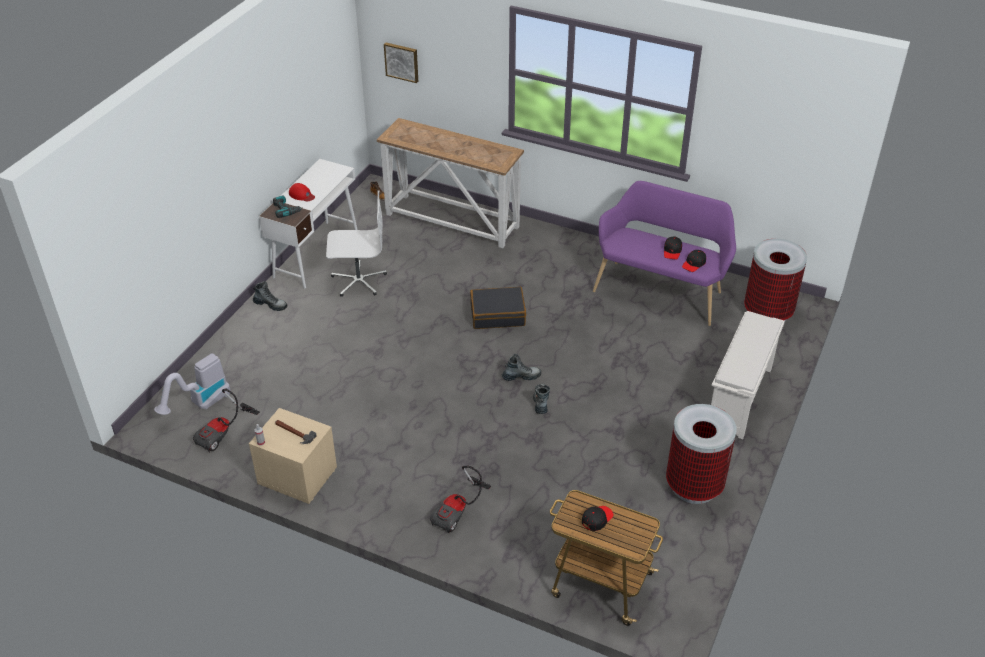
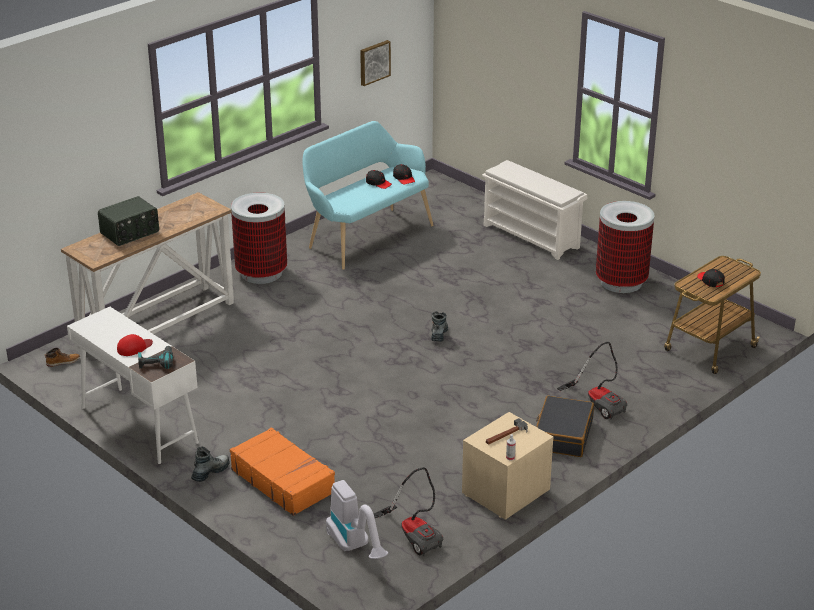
camera: 70 degrees left, 10 degrees down
white office chair [326,190,387,297] -> none
picture [384,43,418,83] -> picture moved to [360,40,391,86]
black suitcase [470,287,526,329] -> black suitcase moved to [536,396,594,457]
boot [533,384,550,414] -> none
purple bench [593,181,736,326] -> turquoise bench [303,121,434,270]
trash can [744,239,807,321] -> trash can moved to [231,192,287,284]
none -> radio [98,196,159,246]
none -> orange suitcase [230,428,335,516]

